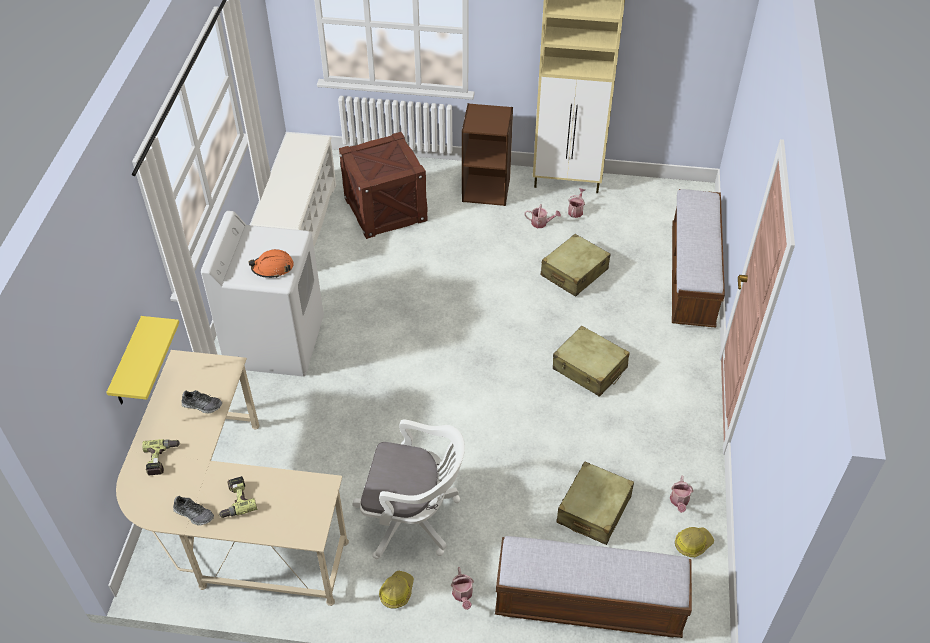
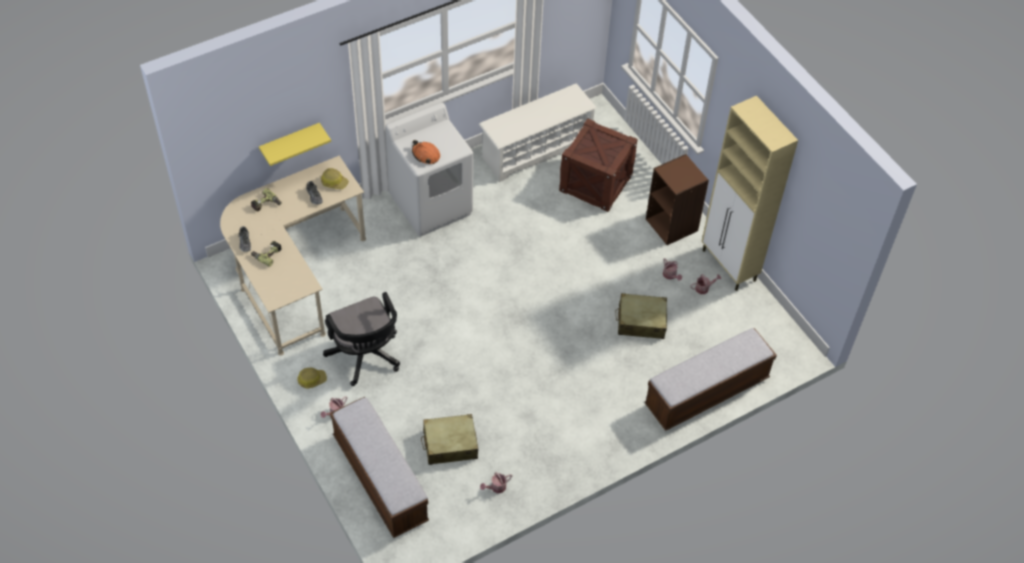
camera: 50 degrees right, 5 degrees up
white office chair [352,419,465,559] -> black office chair [323,292,400,386]
beige suitcase [553,326,630,397] -> none
hard hat [675,527,714,557] -> hard hat moved to [321,168,349,189]

